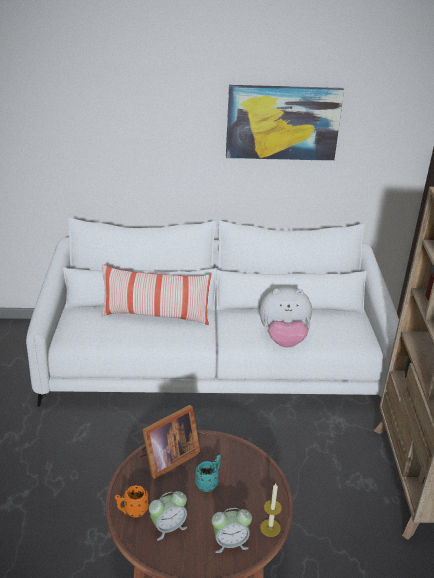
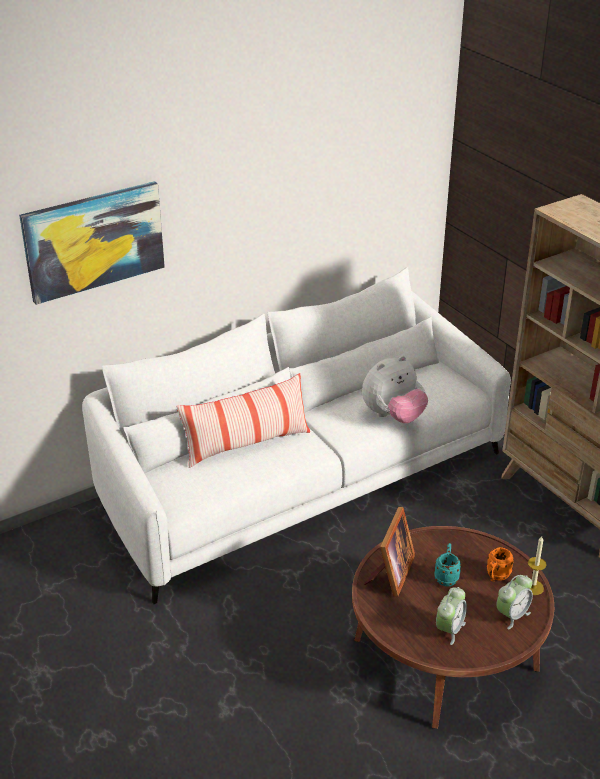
camera: 30 degrees left, 0 degrees up
orange mug [115,485,149,518] -> orange mug moved to [487,547,514,582]
picture [226,85,344,161] -> picture moved to [19,181,165,305]

